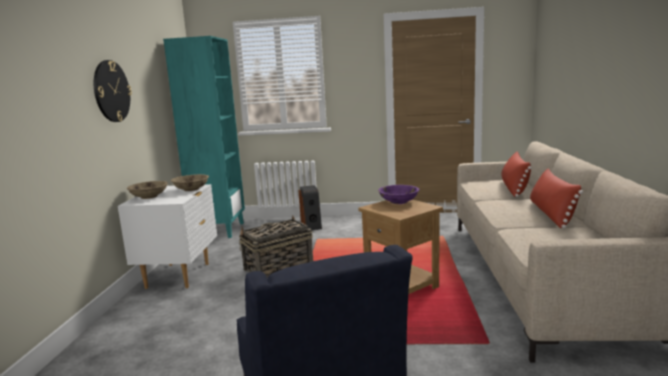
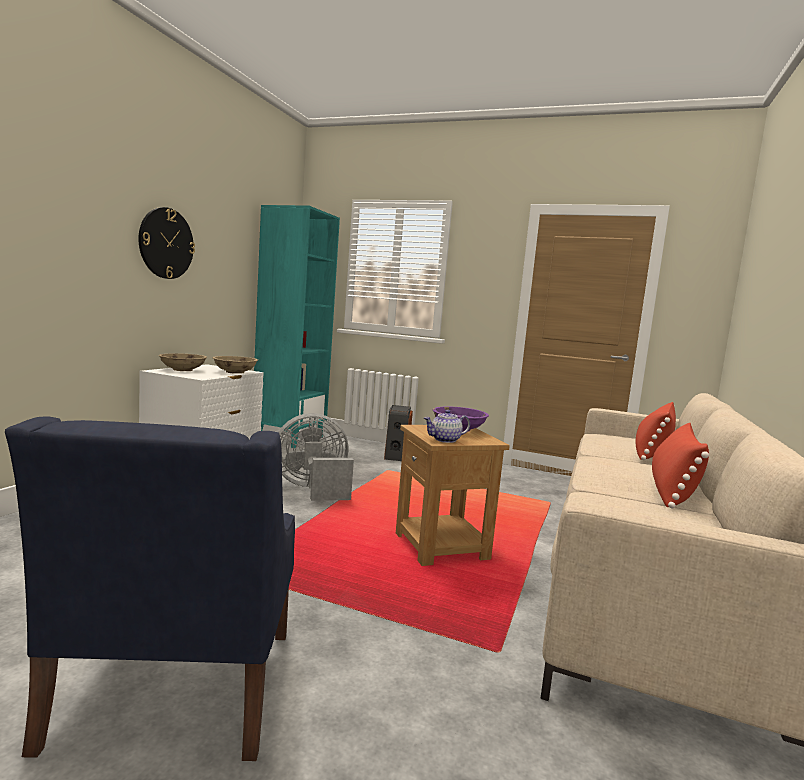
camera: 15 degrees right, 5 degrees down
basket [239,216,313,278] -> grey fan [279,413,354,501]
none -> teapot [424,410,470,443]

